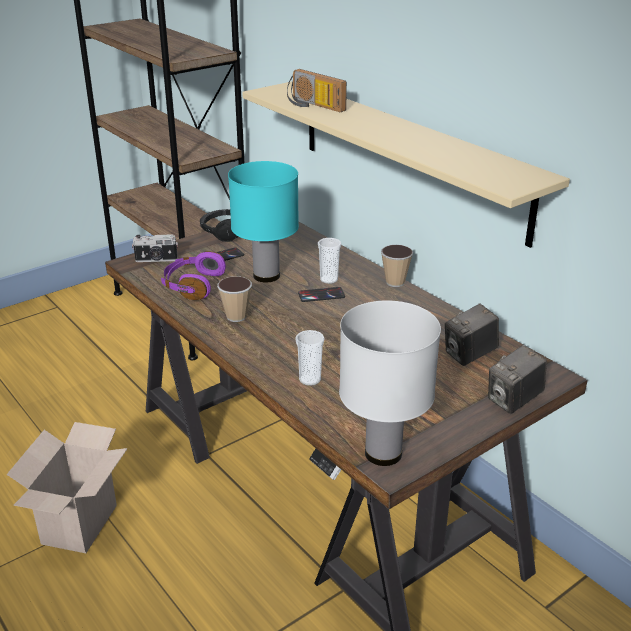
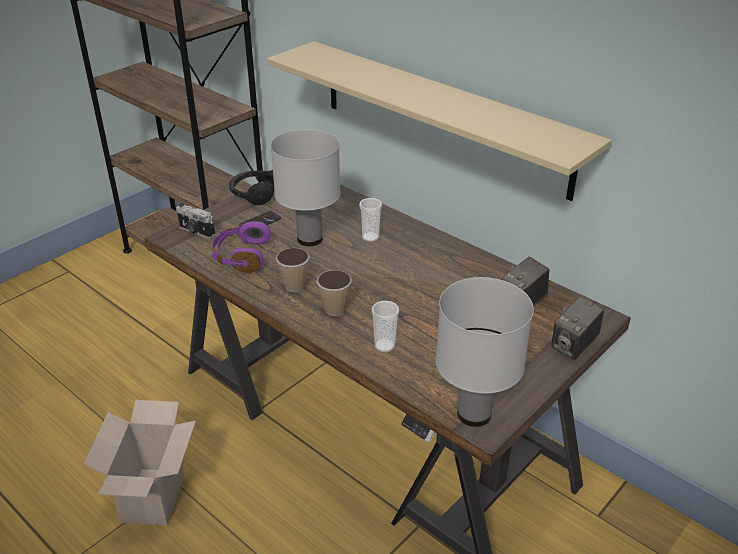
camera: 10 degrees left, 5 degrees up
camera [132,234,178,262] -> camera turned 45 degrees clockwise [176,203,215,238]
turquoise table lamp [228,161,299,283] -> white table lamp [271,129,341,246]
radio [287,69,347,112] -> none
phone [298,287,345,302] -> none
cup [381,245,413,287] -> cup moved to [317,270,352,316]

